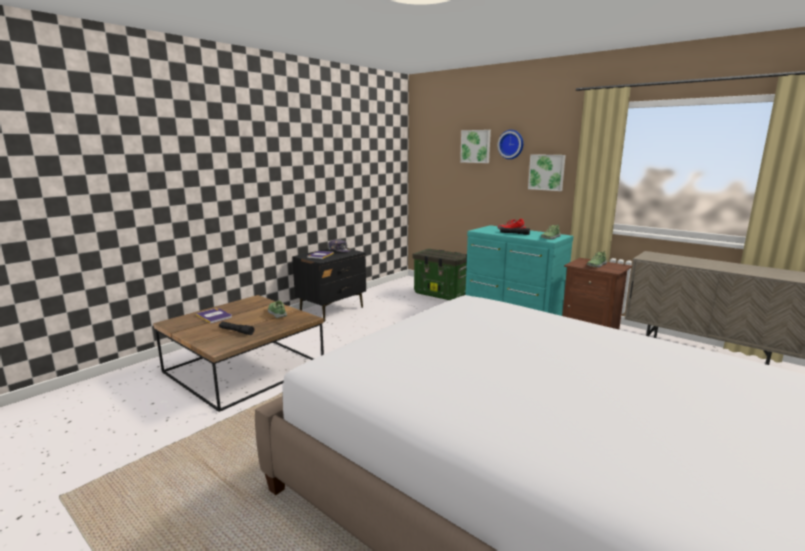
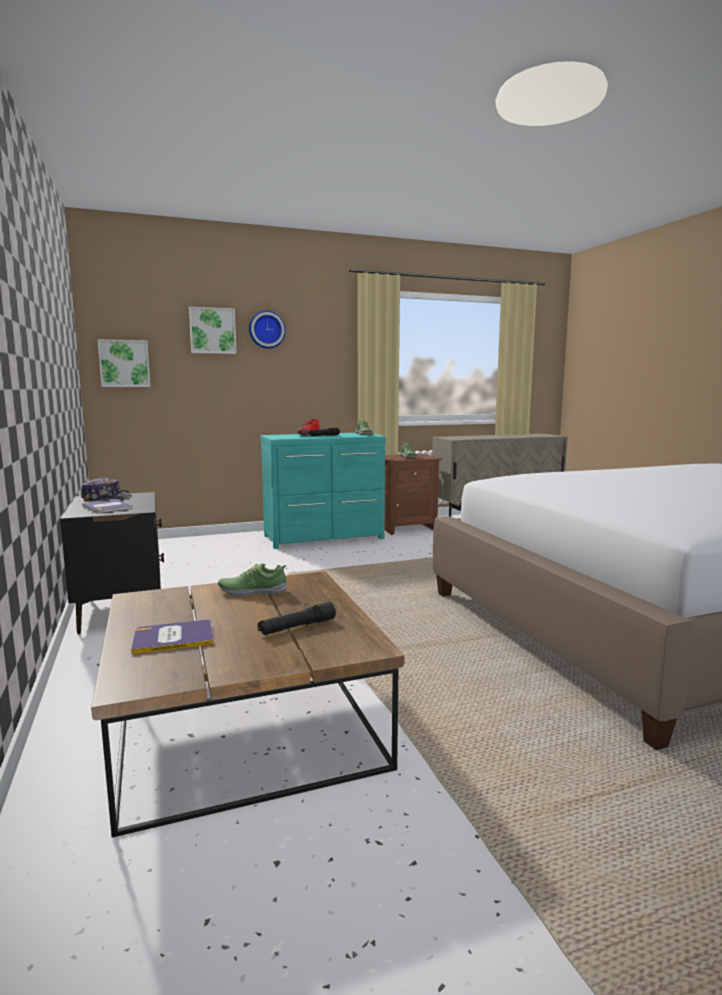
camera: 60 degrees left, 5 degrees down
storage box [412,249,467,300] -> none
picture [528,154,566,191] -> picture moved to [98,339,150,387]

